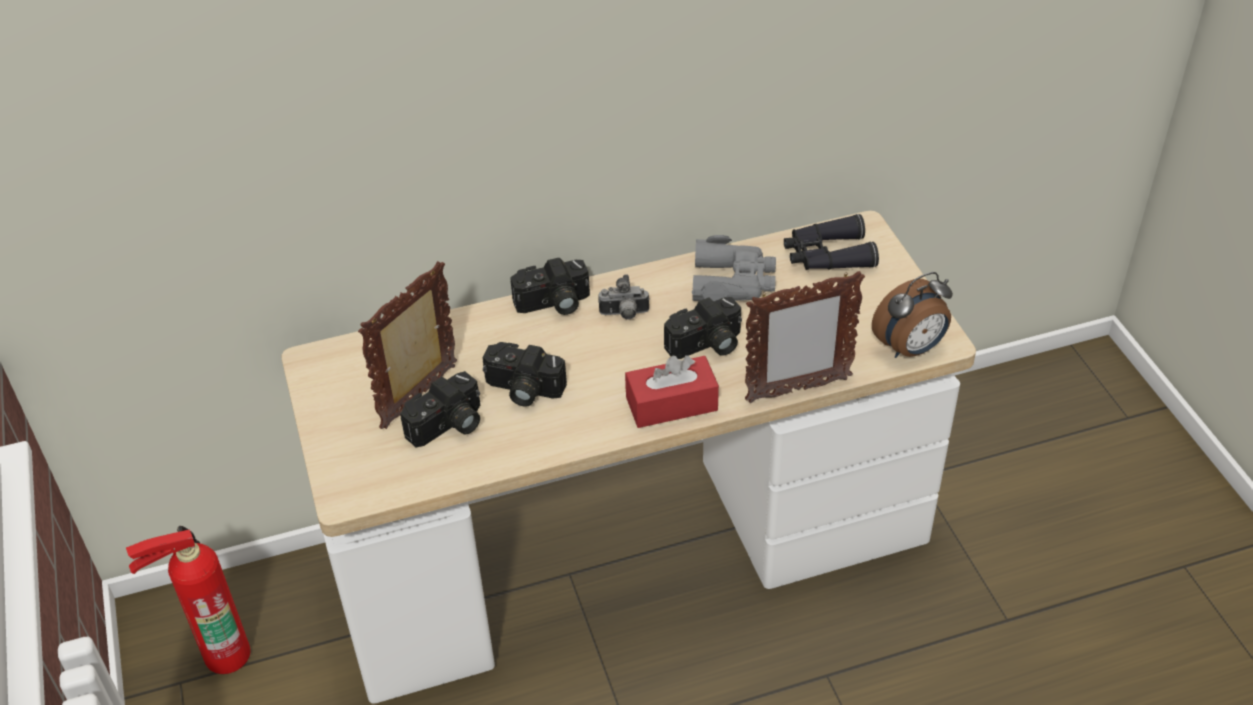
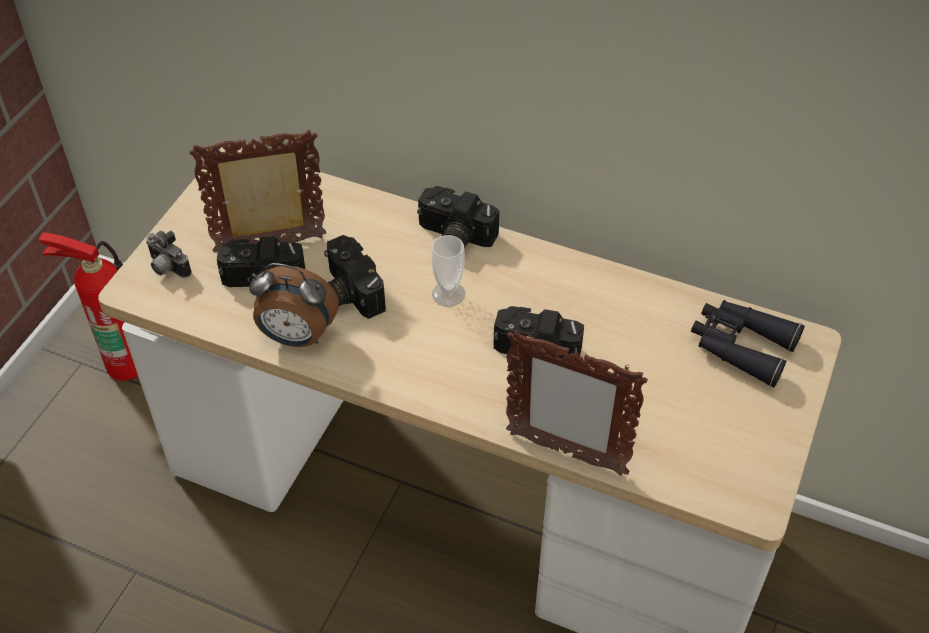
camera: 40 degrees right, 5 degrees up
camera [598,274,650,319] -> camera moved to [146,231,192,278]
red tissue box [625,355,719,428] -> none
grey binoculars [692,235,776,301] -> none
alarm clock [872,272,953,358] -> alarm clock moved to [249,263,339,347]
none -> cup [431,235,465,307]

